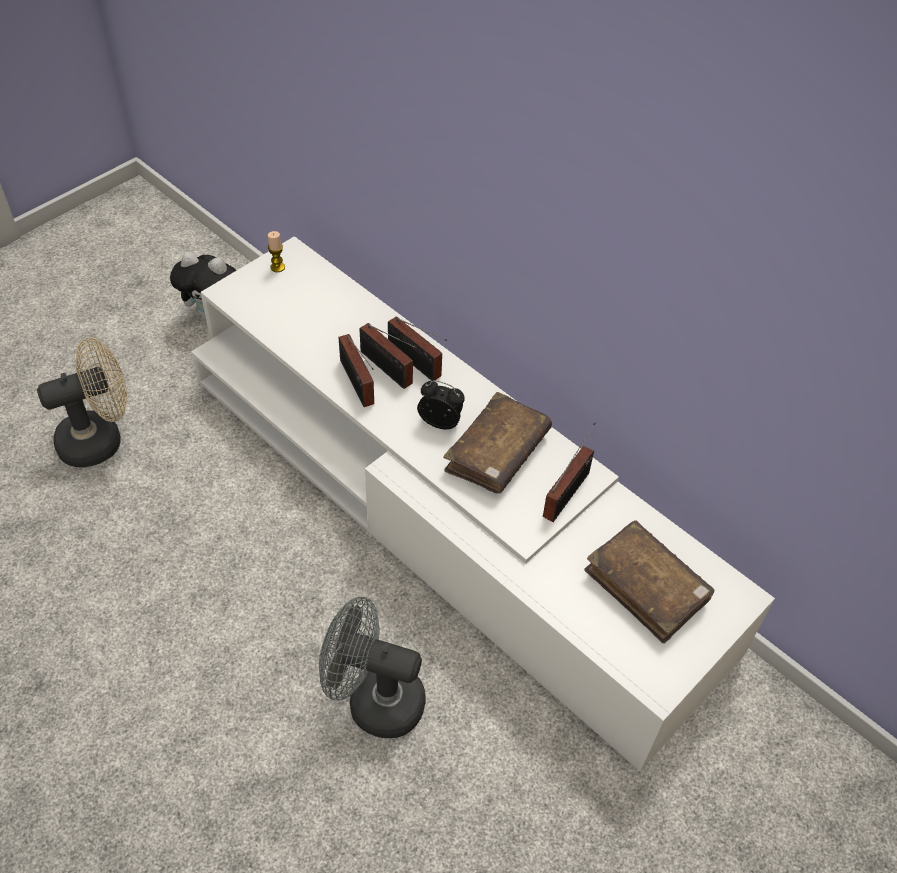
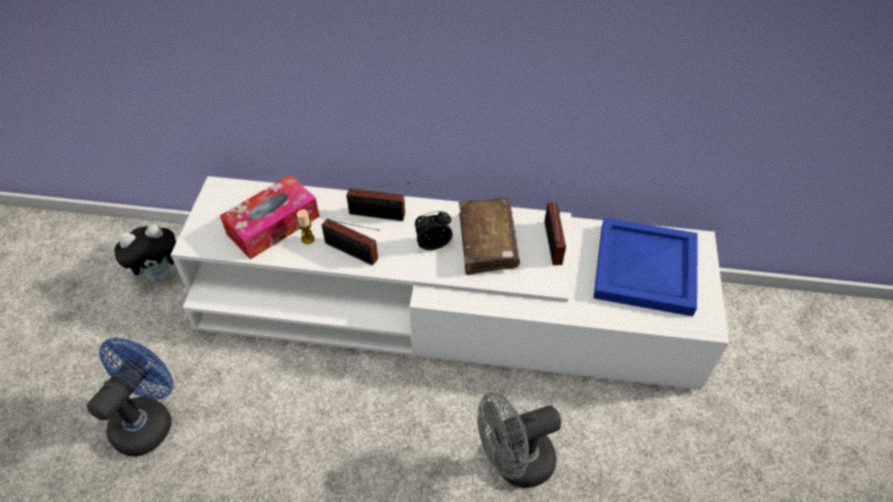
camera: 35 degrees left, 0 degrees up
beige fan [37,337,127,468] -> blue fan [87,338,174,456]
candle [268,231,285,272] -> candle moved to [297,209,315,244]
radio [359,323,417,389] -> none
brown book [584,520,715,644] -> blue tray [593,218,698,316]
none -> tissue box [220,174,319,260]

